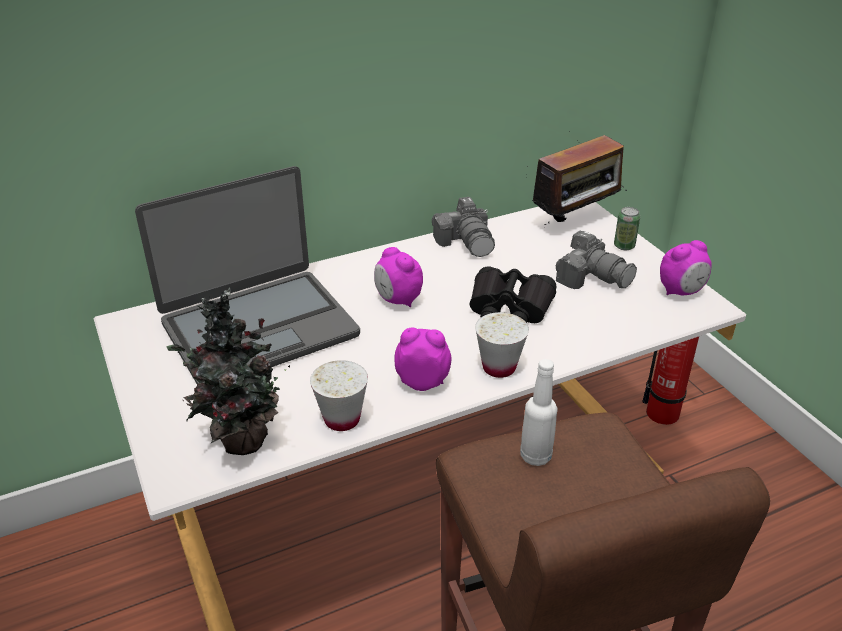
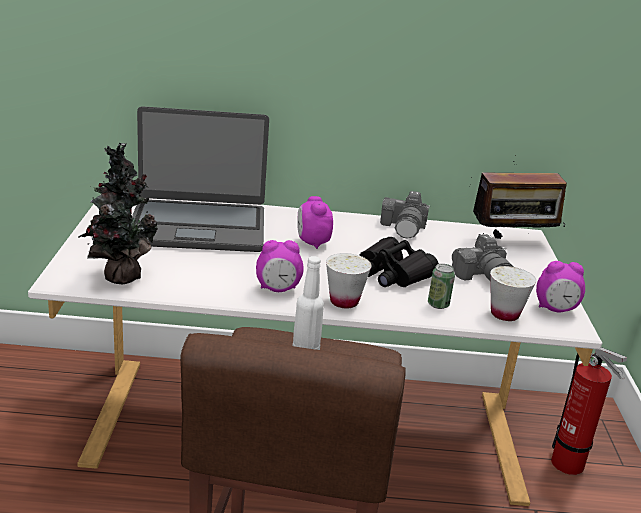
camera: 25 degrees right, 10 degrees down
white cup [310,360,368,431] -> white cup moved to [490,266,536,321]
alarm clock [395,328,452,391] -> alarm clock turned 135 degrees clockwise [256,240,304,292]
can [614,207,640,250] -> can moved to [428,264,455,309]

